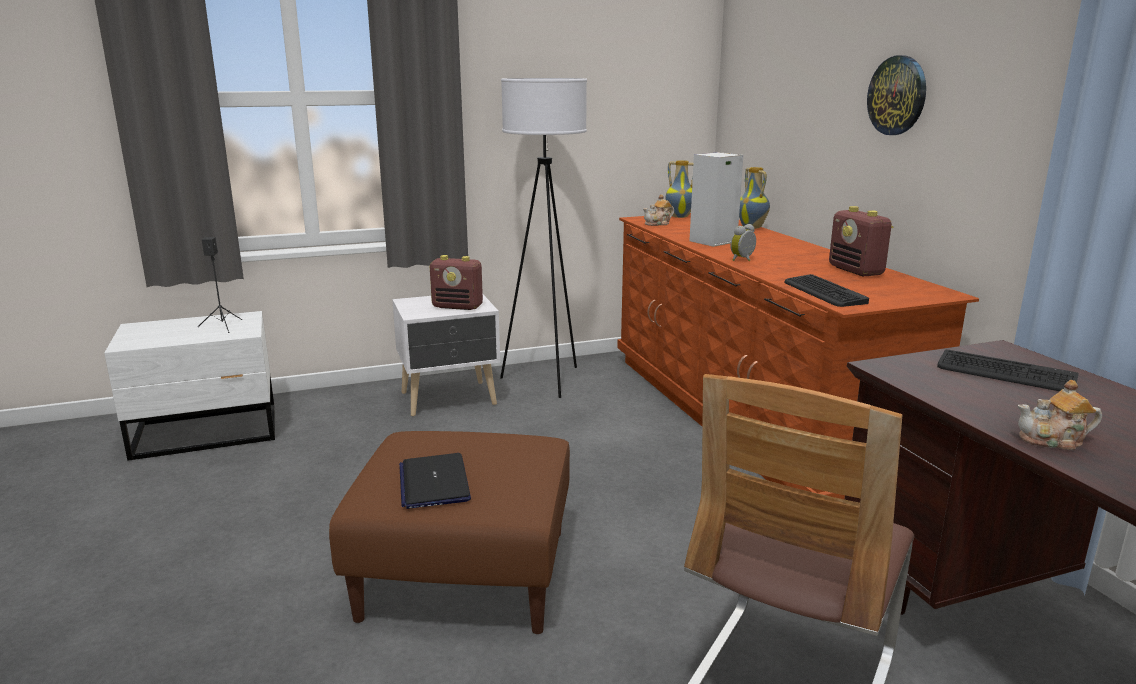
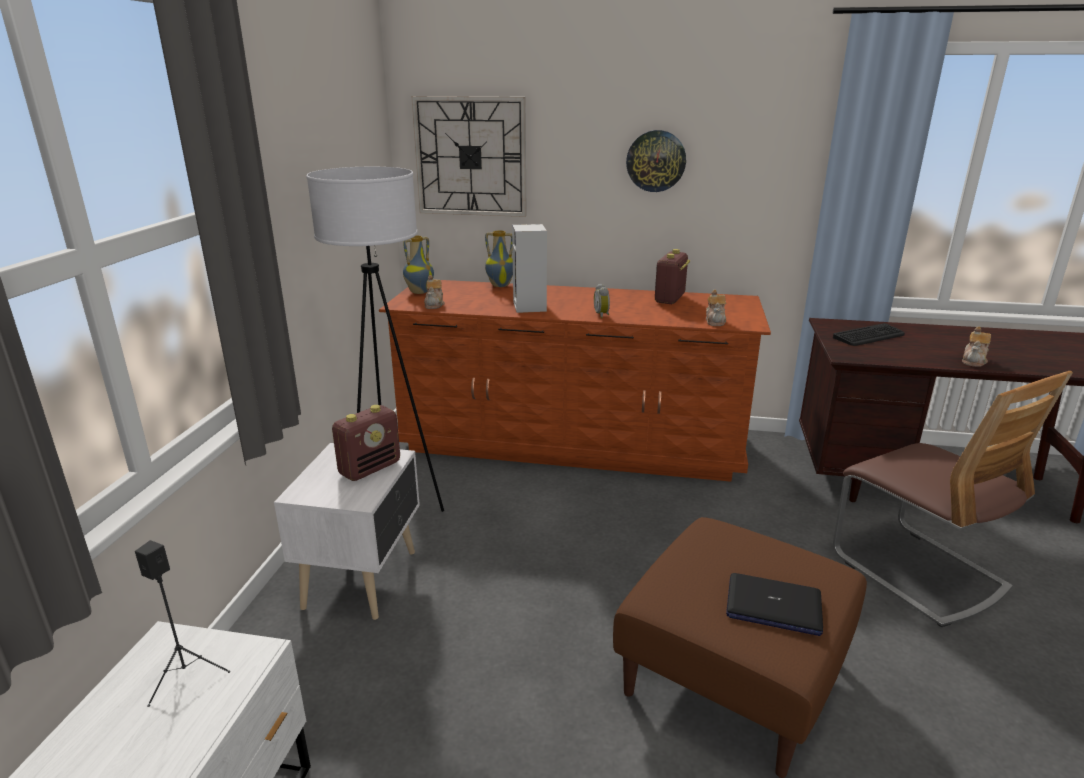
camera: 60 degrees left, 5 degrees up
keyboard [785,274,869,307] -> teapot [706,290,726,326]
radio [829,206,893,276] -> radio turned 105 degrees clockwise [655,249,690,304]
none -> wall clock [411,96,527,217]

